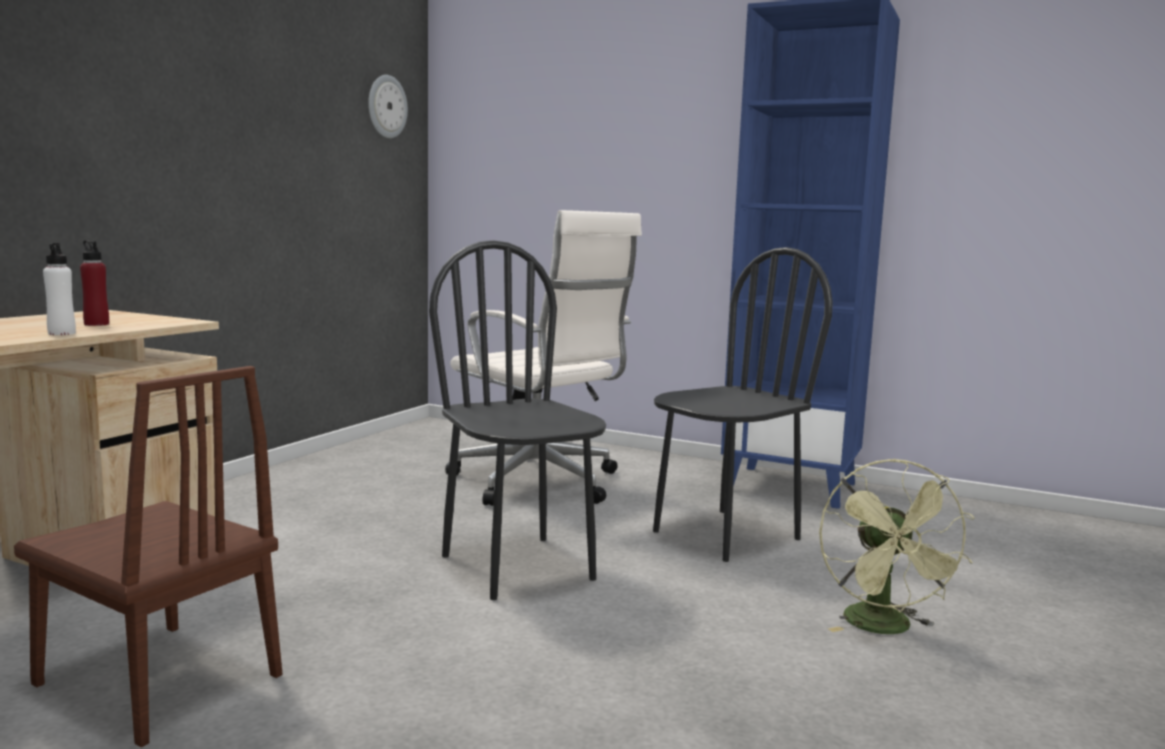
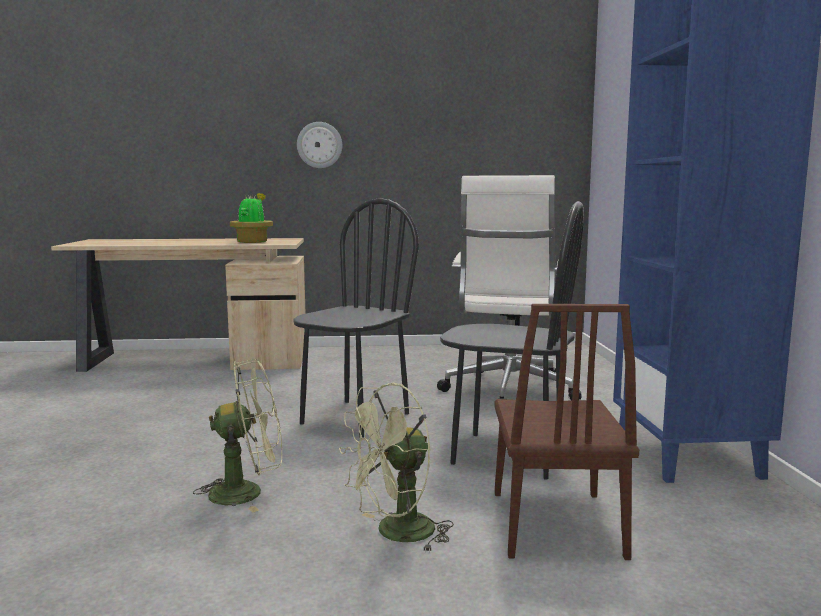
camera: 60 degrees right, 0 degrees up
brown chair [14,366,282,747] -> brown chair moved to [494,304,639,560]
white bottle [43,243,76,335] -> none
red bottle [80,240,109,326] -> potted plant [230,193,273,243]
wall clock [368,75,408,138] -> wall clock moved to [297,122,342,168]
none -> green fan [193,359,282,513]

